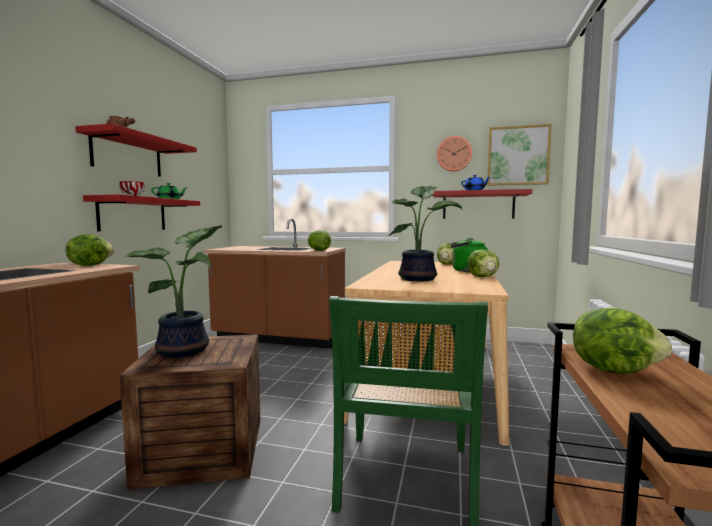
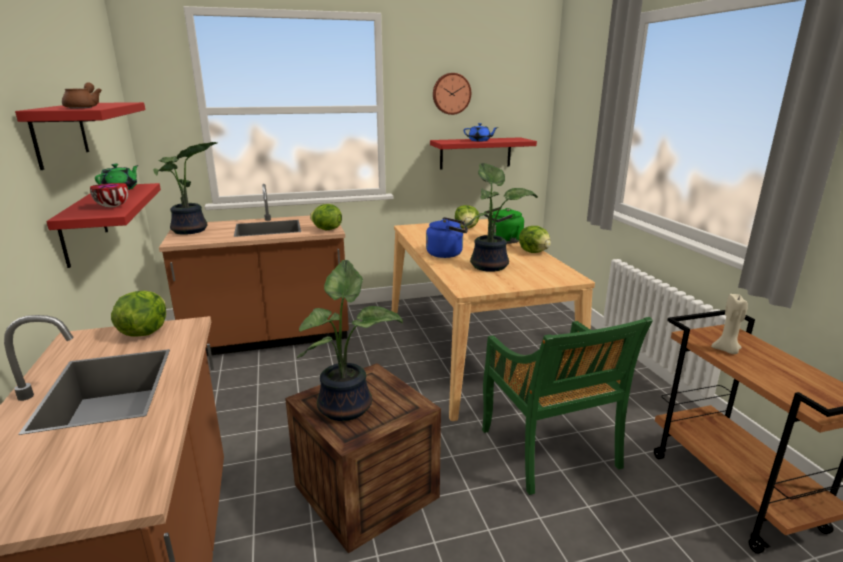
camera: 30 degrees left, 15 degrees up
picture [487,124,552,186] -> none
lettuce [573,308,672,374] -> beige candle [711,294,748,354]
none -> potted plant [153,142,217,235]
none -> blue kettle [426,217,468,258]

